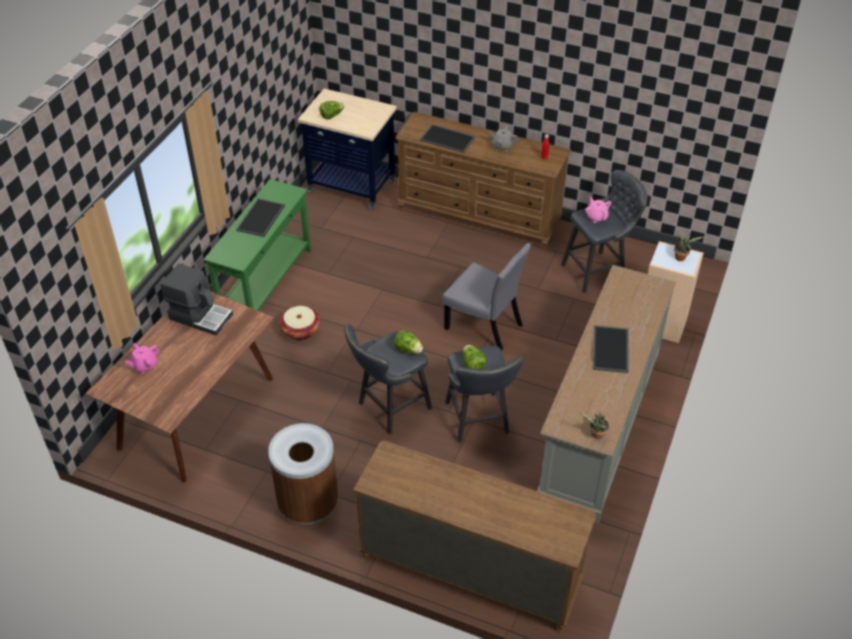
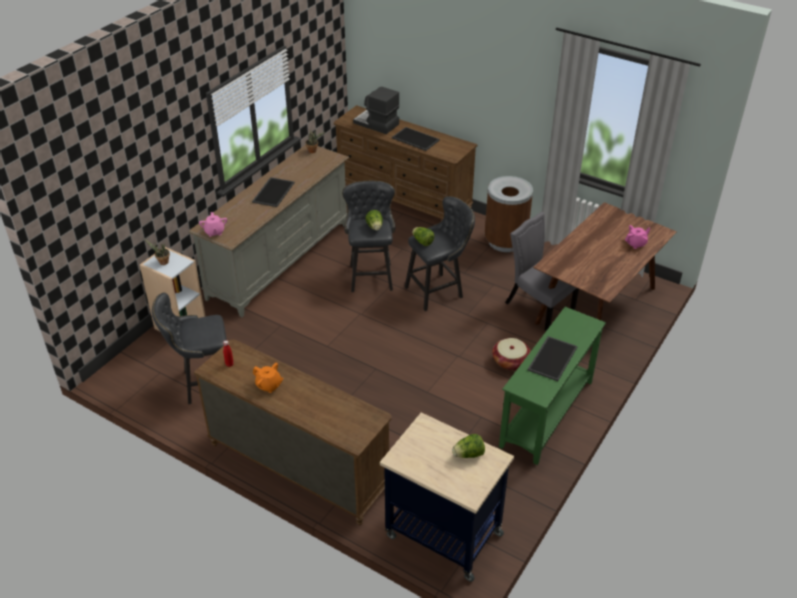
camera: 170 degrees left, 5 degrees down
coffee machine [160,263,233,336] -> coffee machine moved to [353,87,399,134]
tray [420,124,475,153] -> tray moved to [392,127,440,151]
grey chair [442,243,531,350] -> grey chair moved to [505,212,579,331]
grey teapot [489,126,518,151] -> orange teapot [253,363,284,393]
pink teapot [585,196,612,223] -> pink teapot moved to [199,212,227,237]

